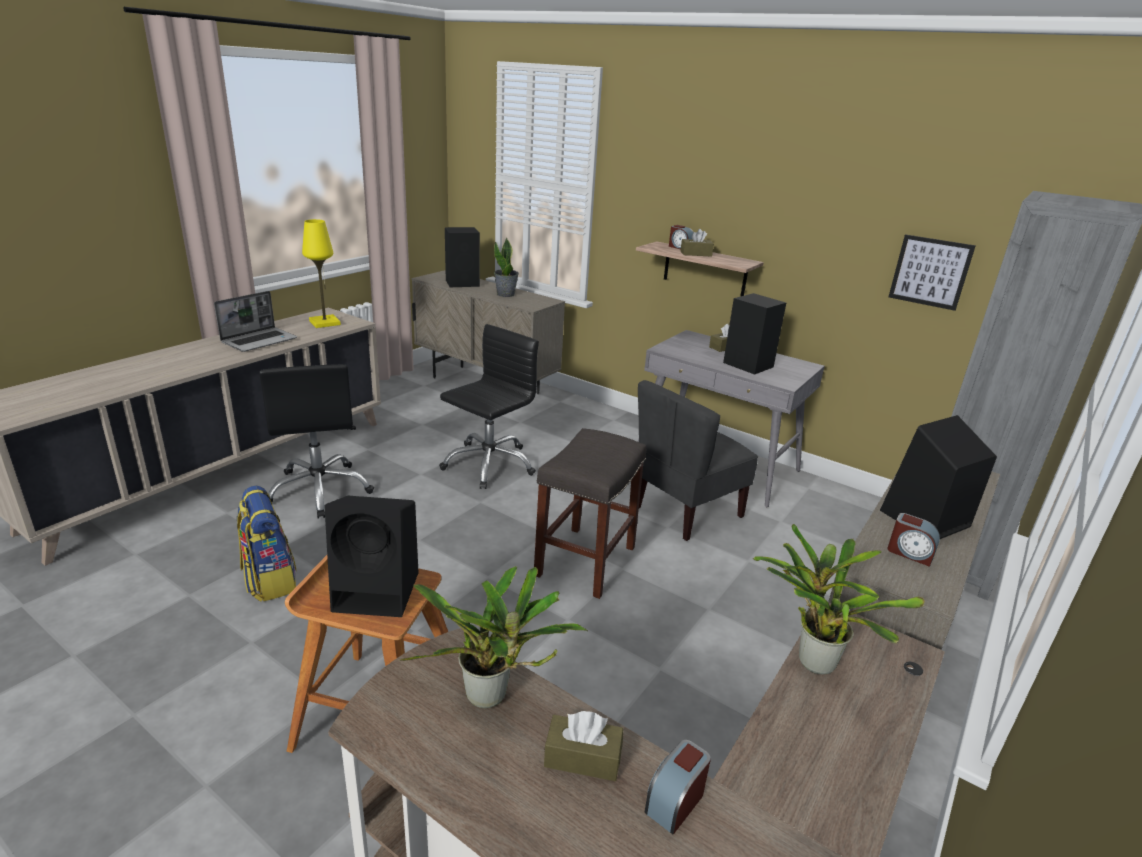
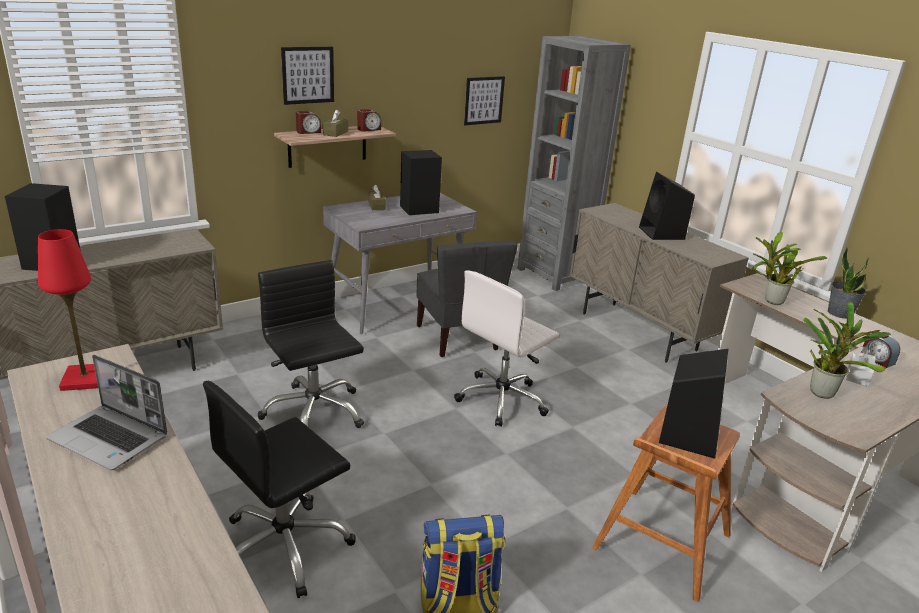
camera: 70 degrees left, 0 degrees up
laptop [214,291,297,352] -> laptop turned 150 degrees clockwise [46,354,167,470]
black office chair [259,364,374,518] -> black office chair turned 135 degrees clockwise [203,381,356,598]
yellow table lamp [302,219,341,328] -> red table lamp [38,229,98,391]
potted plant [494,238,519,297] -> potted plant moved to [827,247,869,319]
grey stool [534,428,646,599] -> white office chair [454,270,559,427]
brown tissue box [544,711,623,781] -> white tissue box [846,346,876,387]
alarm clock [888,513,940,567] -> alarm clock moved to [357,109,381,132]
none -> picture [281,47,334,105]

